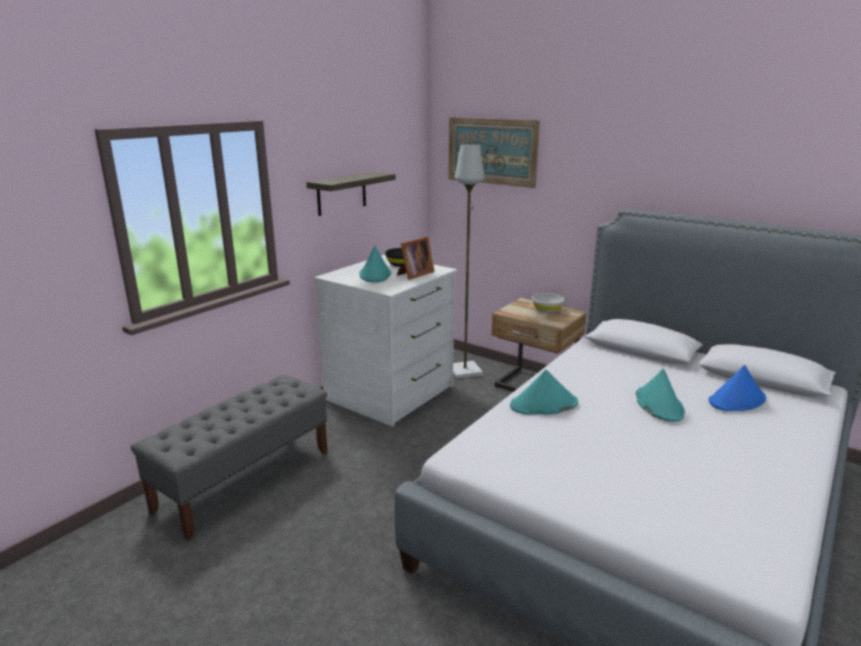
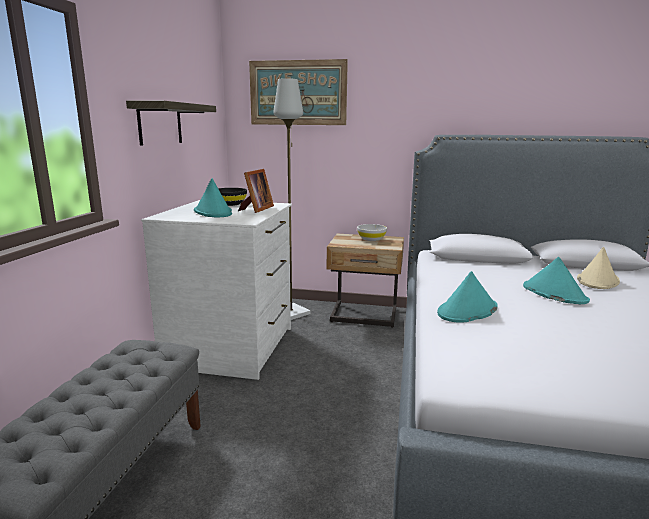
camera: 25 degrees left, 5 degrees down
blue hat [709,365,766,411] -> beige hat [577,247,620,289]

